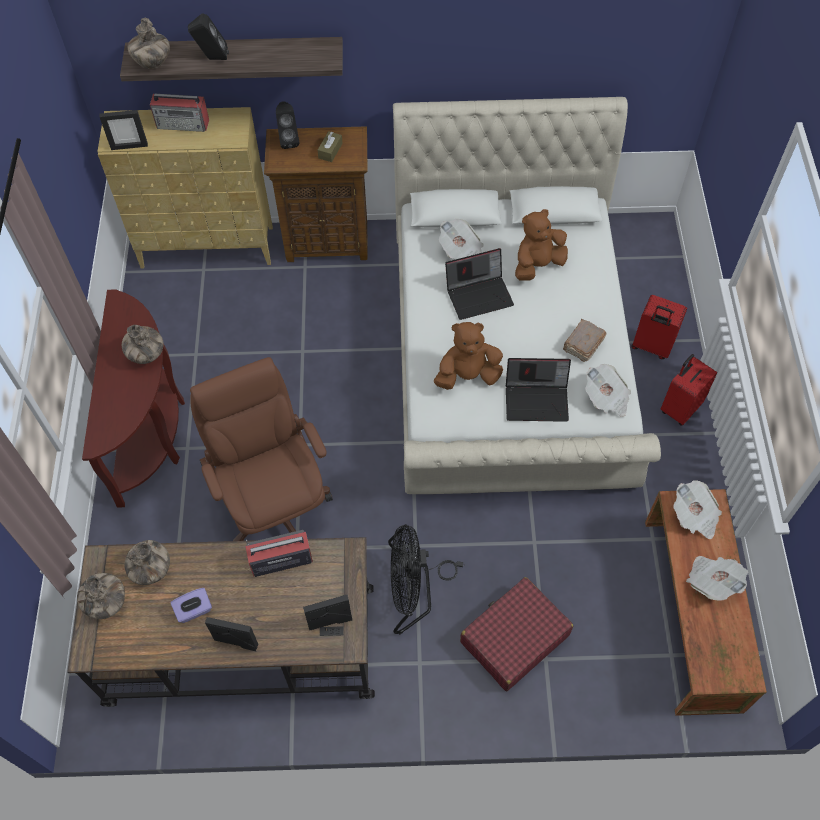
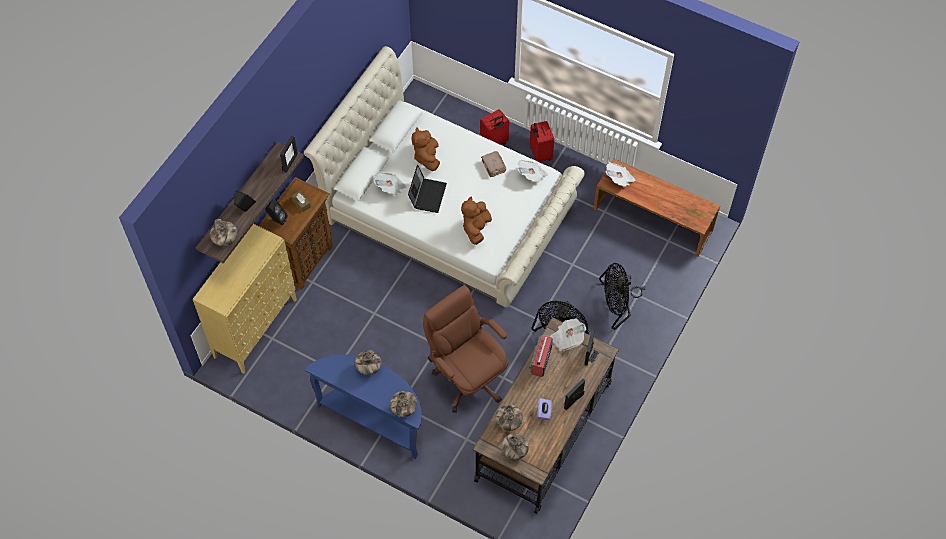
camera: 60 degrees left, 0 degrees up
brown console table [82,289,185,508] -> blue console table [305,355,422,459]
picture frame [99,110,148,150] -> picture frame moved to [280,135,298,173]
radio [150,94,209,132] -> none
brown office chair [190,357,333,541] -> brown office chair turned 45 degrees clockwise [423,285,508,413]
red suitcase [460,577,573,691] -> black fan [599,263,646,330]
laptop [506,358,571,422] -> none
newspaper [686,556,748,601] -> newspaper moved to [550,318,586,351]
none -> vase [390,391,417,417]

